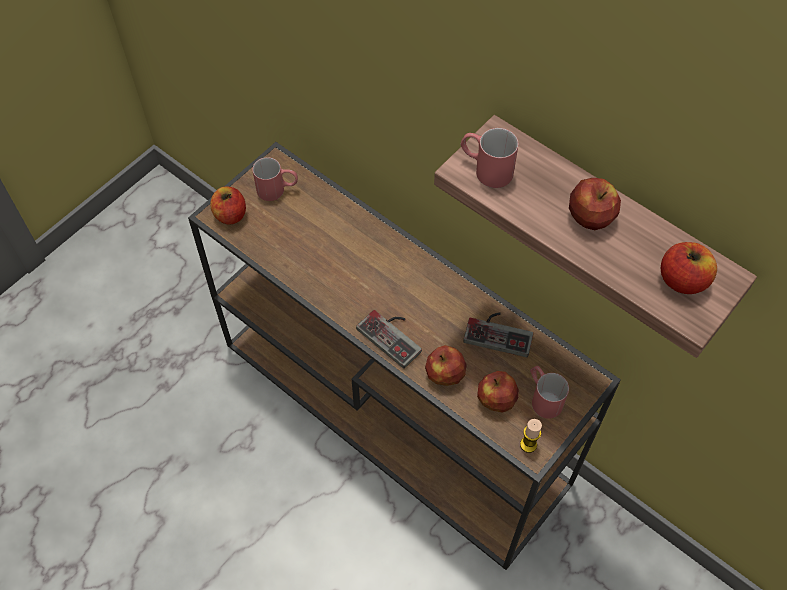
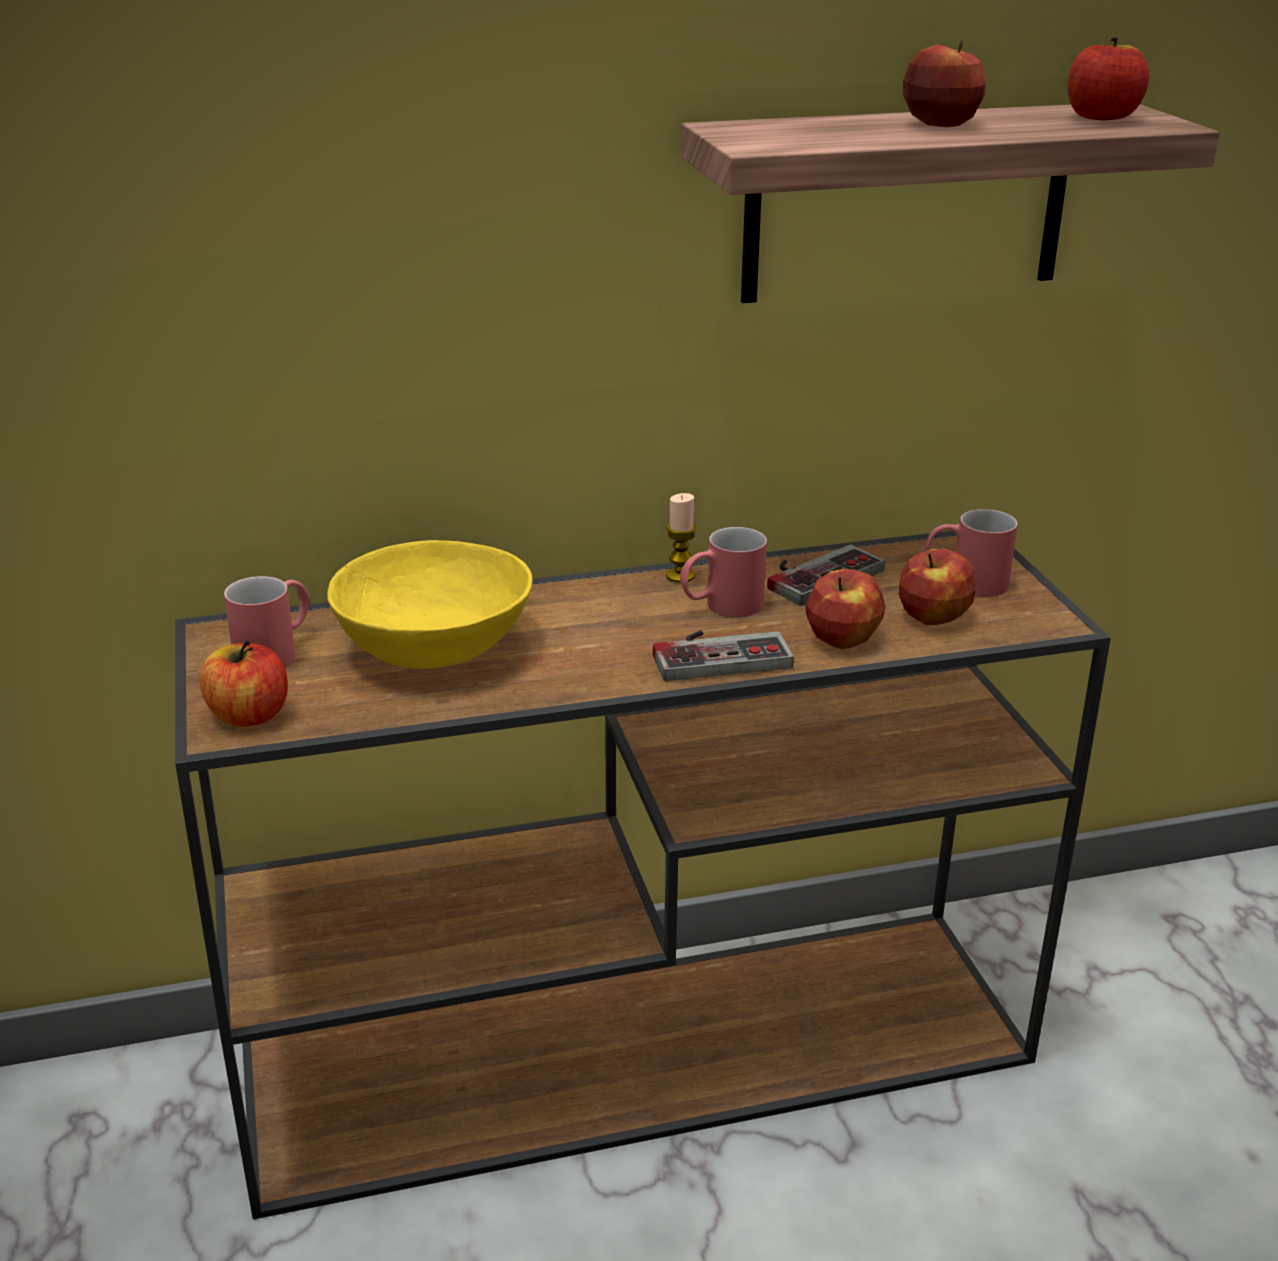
camera: 55 degrees left, 30 degrees down
red mug [460,128,519,188] -> red mug moved to [680,527,767,617]
candle [520,419,542,453] -> candle moved to [666,493,696,583]
none -> yellow bowl [327,540,532,669]

